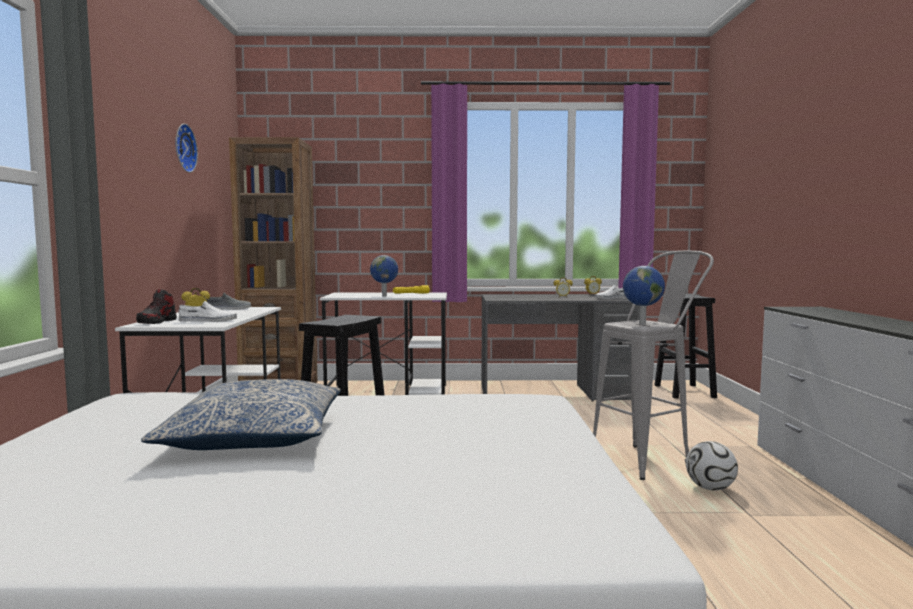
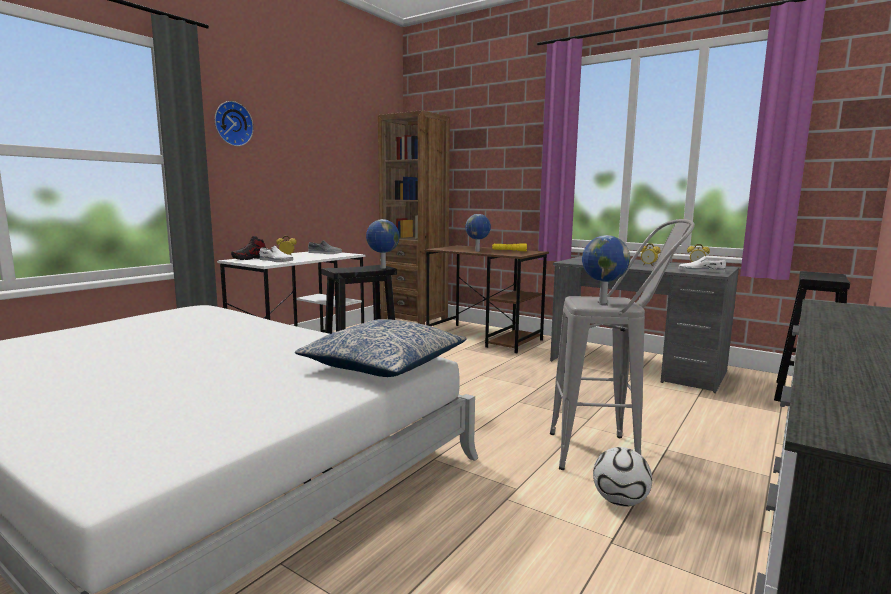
camera: 35 degrees right, 5 degrees up
pillow [141,379,341,450] -> pillow moved to [295,319,467,377]
wall clock [176,124,198,173] -> wall clock moved to [215,101,254,146]
white desk [320,292,447,395] -> brown desk [424,245,549,353]
none -> globe [366,219,400,269]

